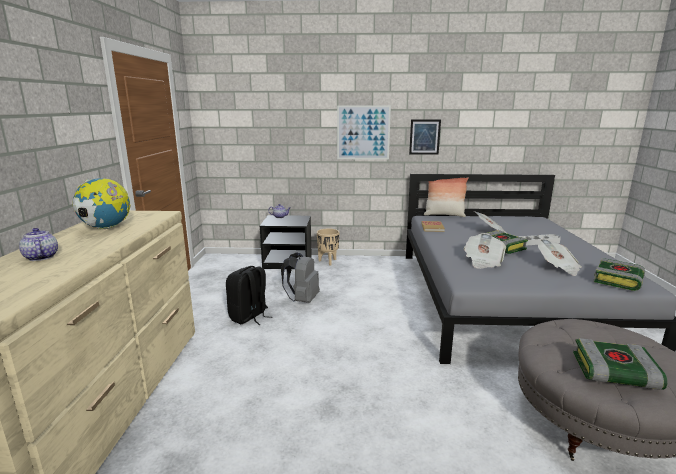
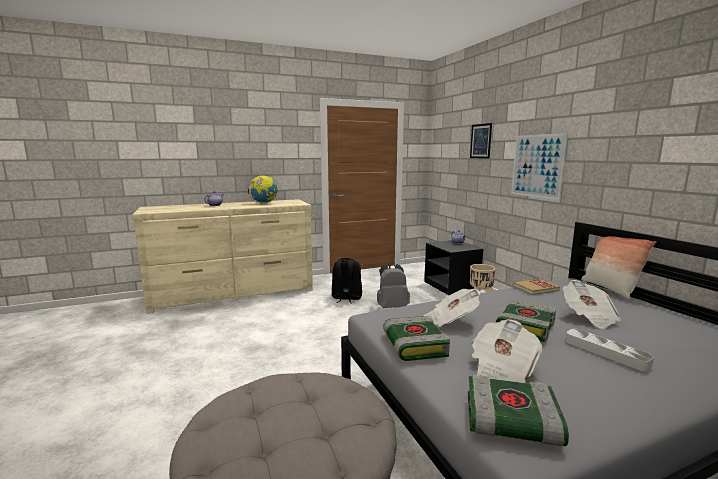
camera: 65 degrees right, 5 degrees down
picture [409,120,441,155] -> picture moved to [470,123,492,159]
book [573,338,667,390] -> book moved to [383,316,450,361]

